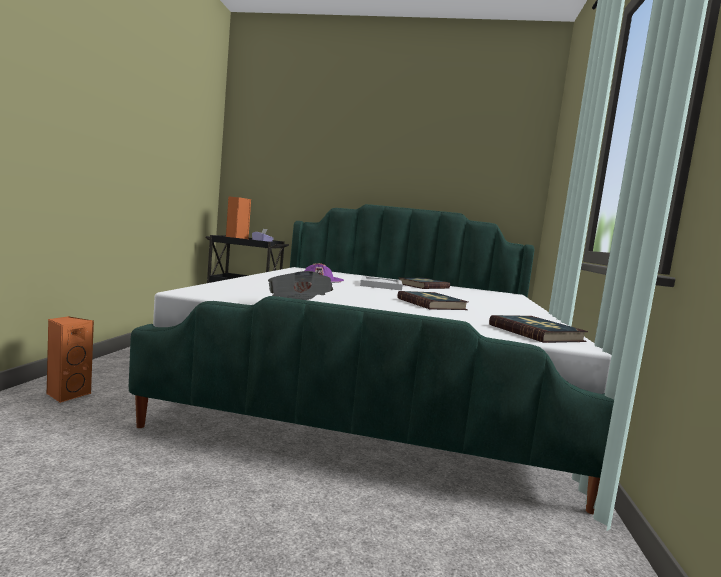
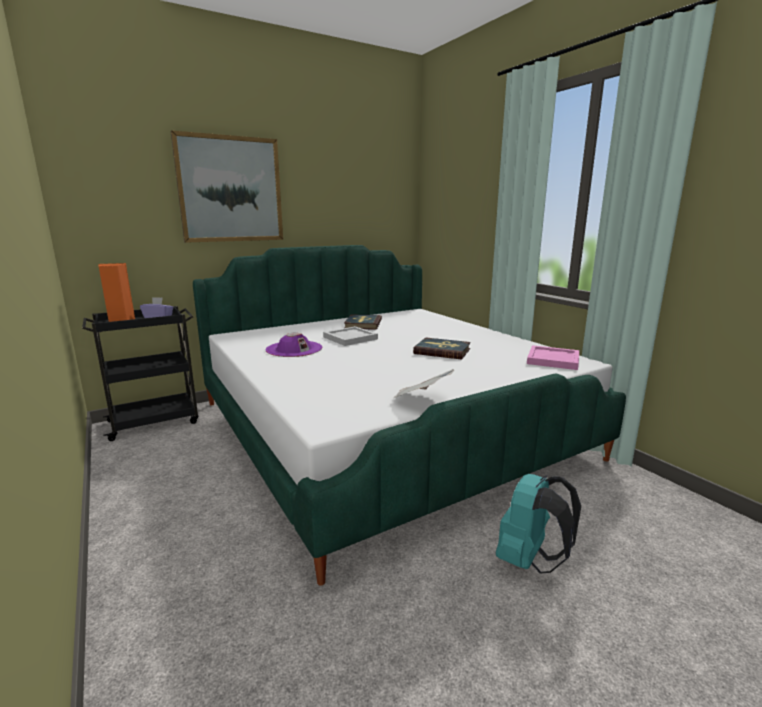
camera: 40 degrees left, 10 degrees up
orange speaker [46,316,94,403] -> none
book [489,315,588,343] -> pink tray [527,345,579,370]
none -> picture [170,130,283,243]
none -> turquoise backpack [496,474,581,574]

